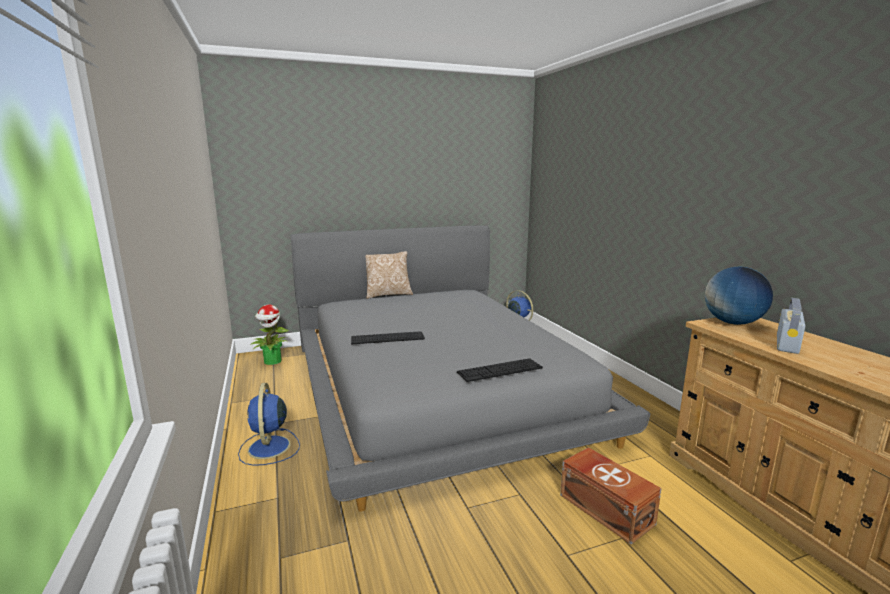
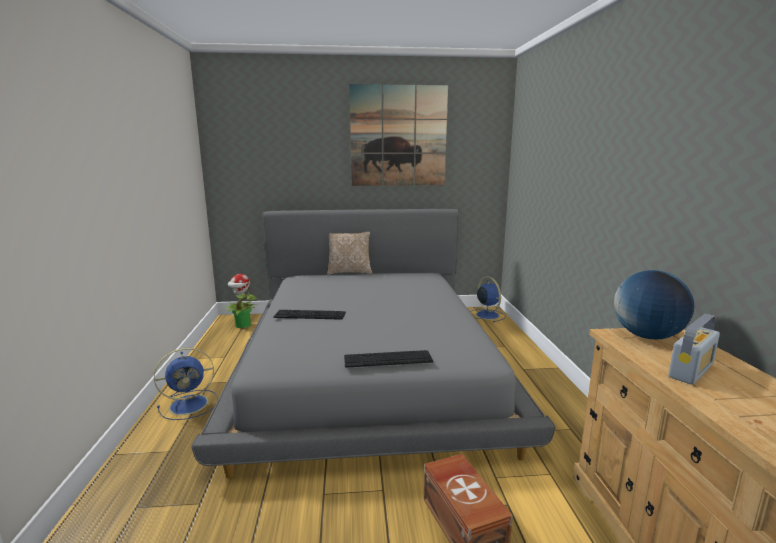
camera: 15 degrees right, 0 degrees up
blue fan [238,383,300,466] -> blue fan turned 120 degrees counterclockwise [154,348,218,420]
none -> picture [349,84,448,186]

